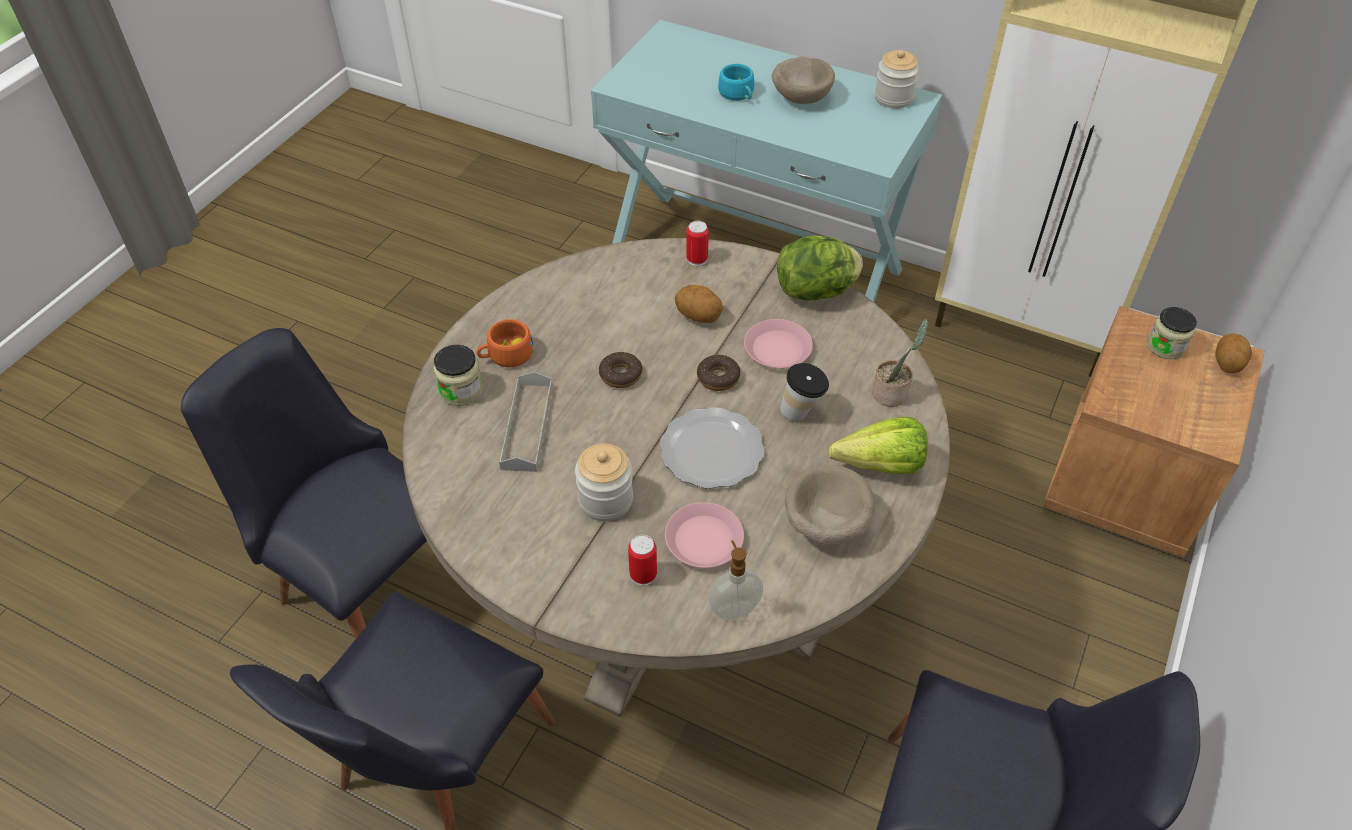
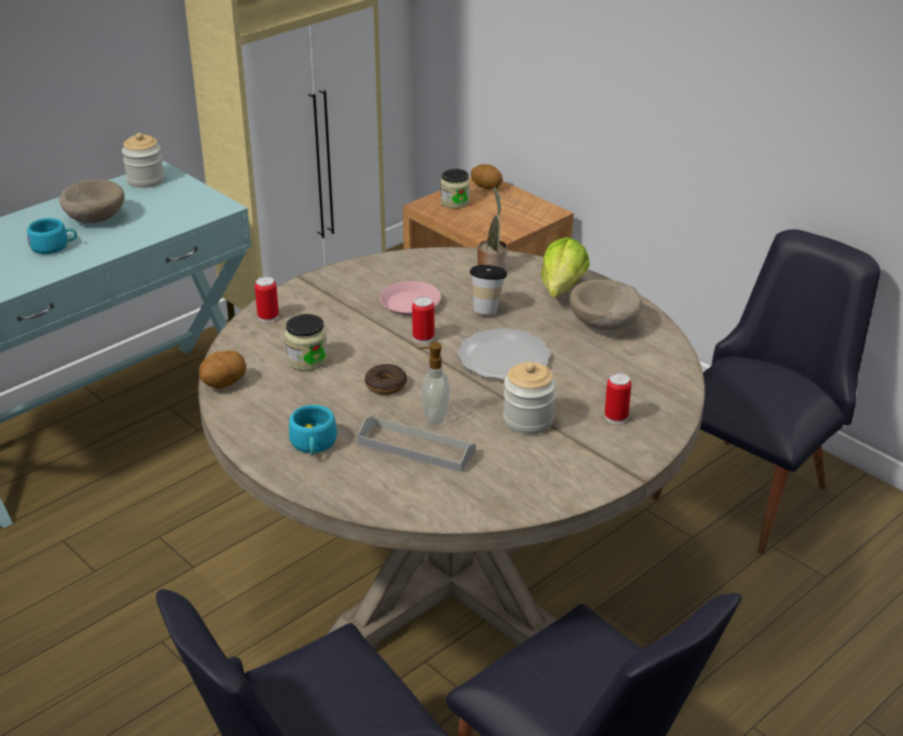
camera: 70 degrees left, 15 degrees down
jar [434,345,483,406] -> jar moved to [285,314,328,371]
orange cup [477,319,533,367] -> turquoise cup [289,405,337,455]
pink plate [665,502,744,568] -> none
potato [675,285,723,323] -> potato moved to [199,351,246,389]
donut [697,355,740,391] -> can [412,297,434,343]
soap dispenser [709,540,763,620] -> soap dispenser moved to [419,342,449,425]
lettuce [777,236,863,300] -> none

